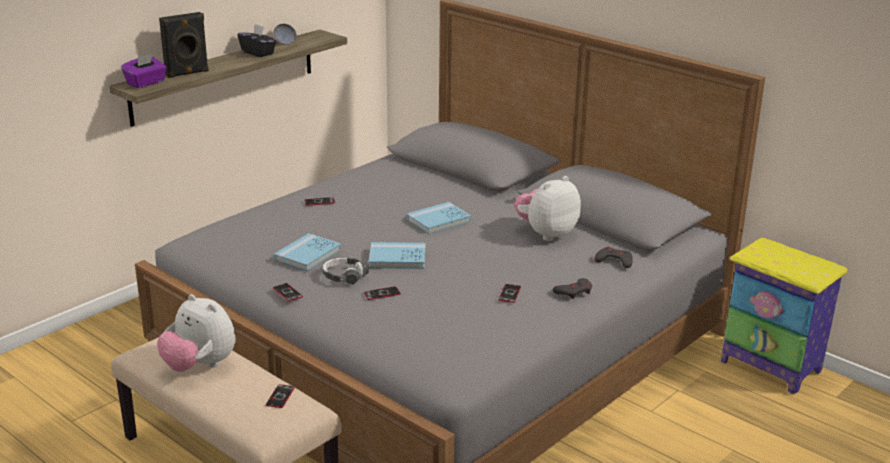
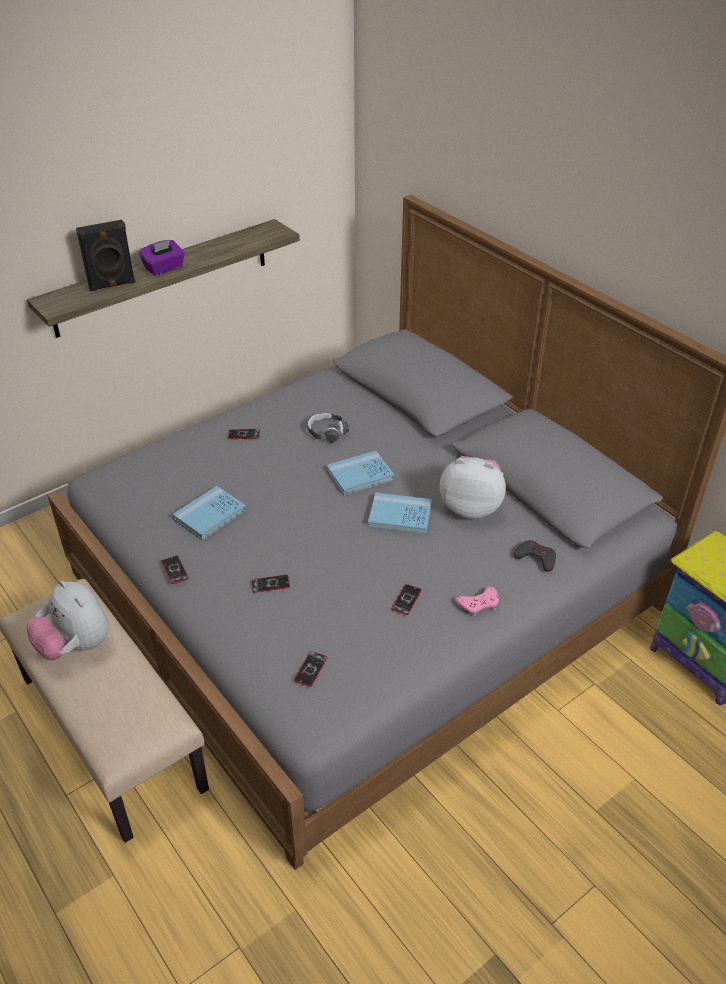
camera: 10 degrees right, 15 degrees up
purple tissue box [121,54,167,88] -> purple tissue box moved to [139,240,185,276]
black tissue box [238,24,277,57] -> none
phone [266,384,295,408] -> phone moved to [294,651,327,687]
bowl [274,24,297,45] -> none
headphones [322,257,369,285] -> headphones moved to [307,413,349,443]
blue book [369,242,425,269] -> blue book moved to [368,493,432,535]
plush toy [514,176,581,241] -> plush toy turned 45 degrees clockwise [440,456,506,519]
grey game controller [553,278,592,299] -> pink game controller [455,586,499,616]

